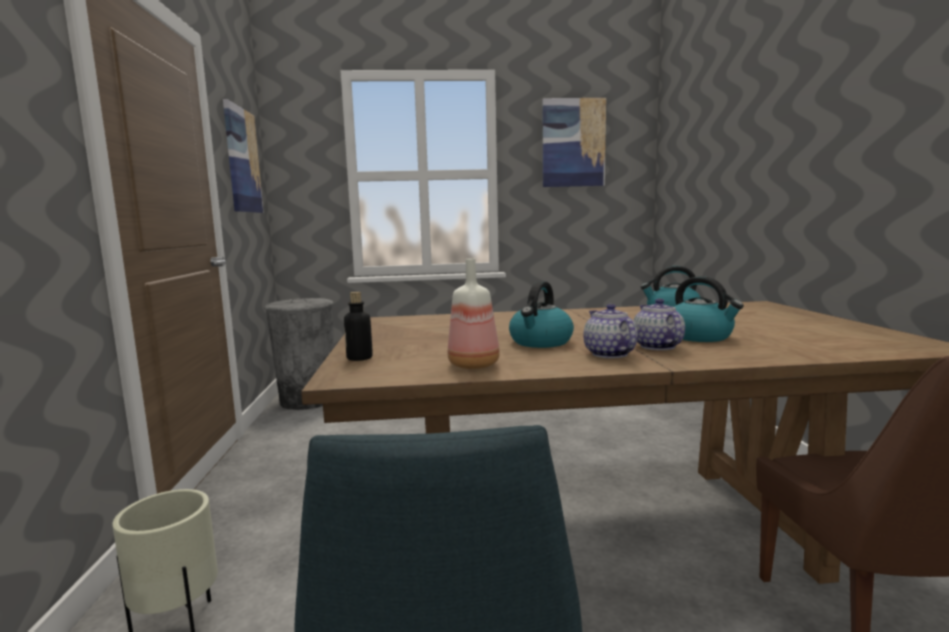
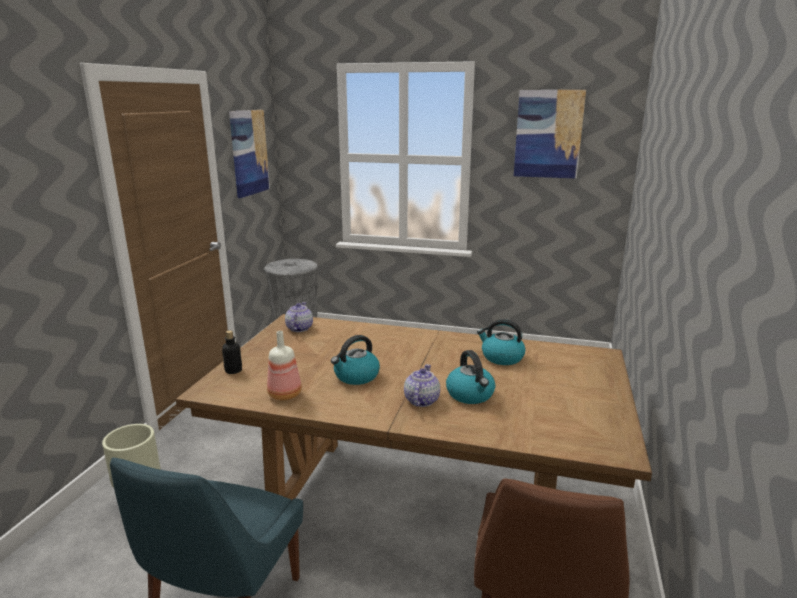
camera: 20 degrees right, 10 degrees up
teapot [584,304,638,358] -> teapot moved to [285,302,313,332]

